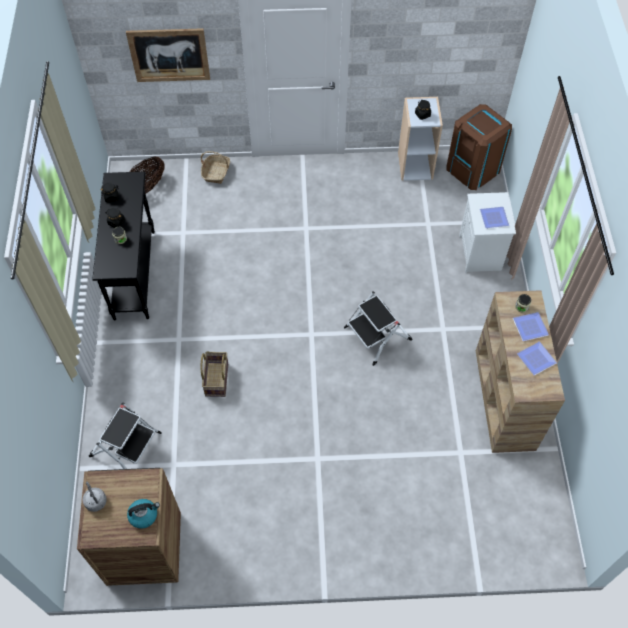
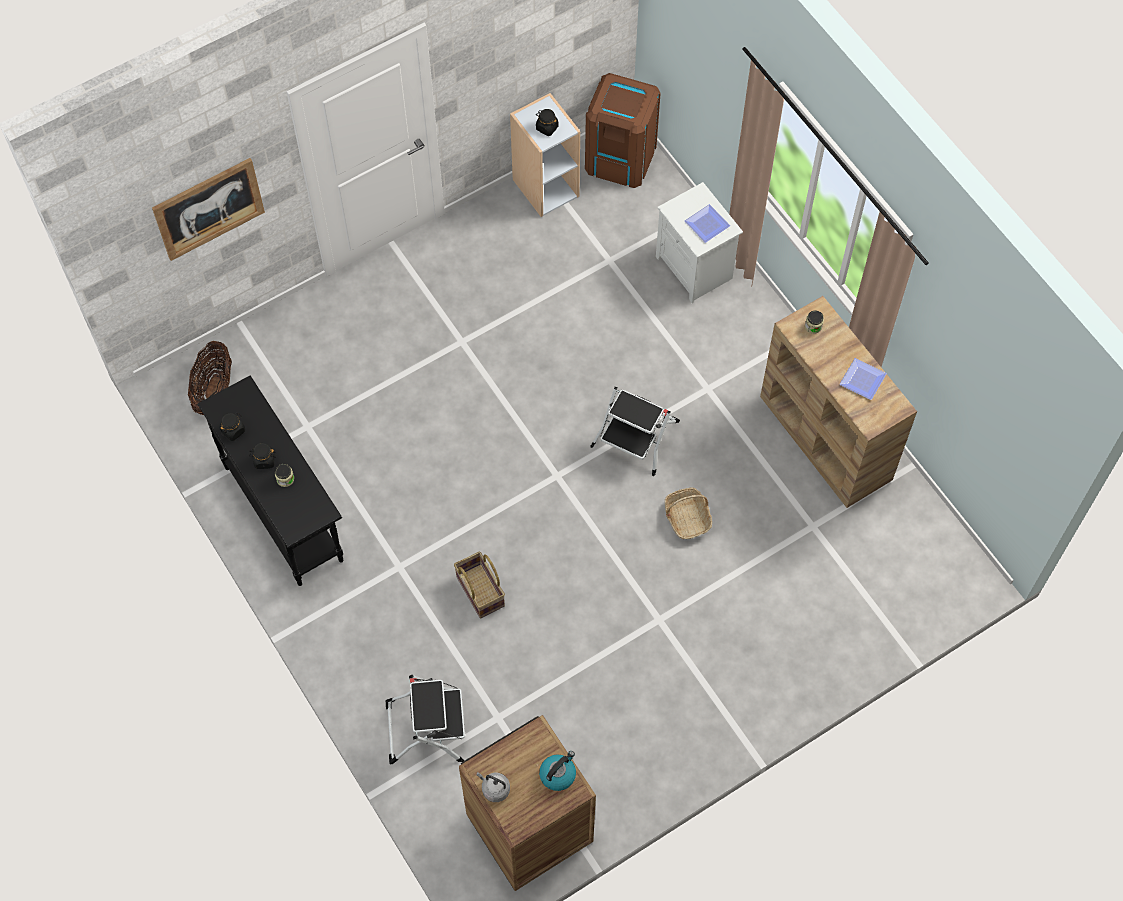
camera: 30 degrees left, 5 degrees up
basket [201,151,230,184] -> basket moved to [665,487,712,539]
plate [513,312,549,341] -> none

